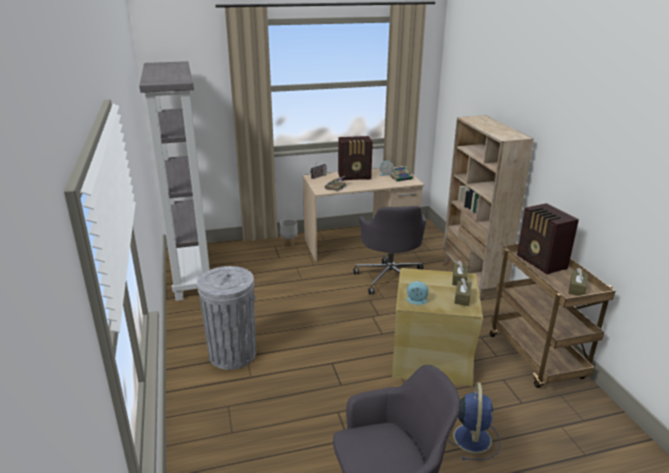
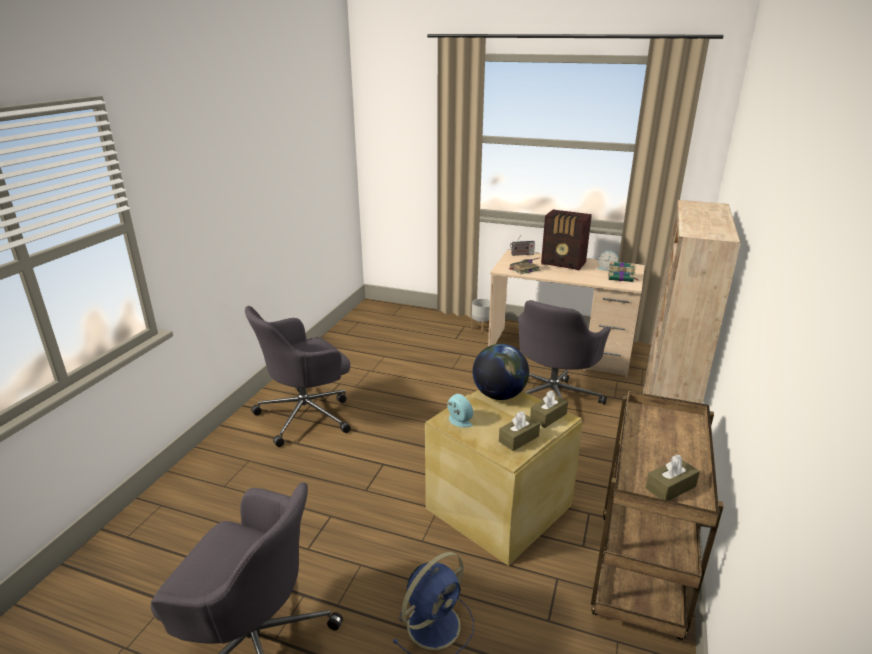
camera: 35 degrees right, 0 degrees up
grey bookcase [139,61,210,301] -> none
grey trash can [197,266,256,370] -> grey office chair [245,306,351,447]
radio [517,203,579,274] -> none
none -> globe [472,344,529,400]

